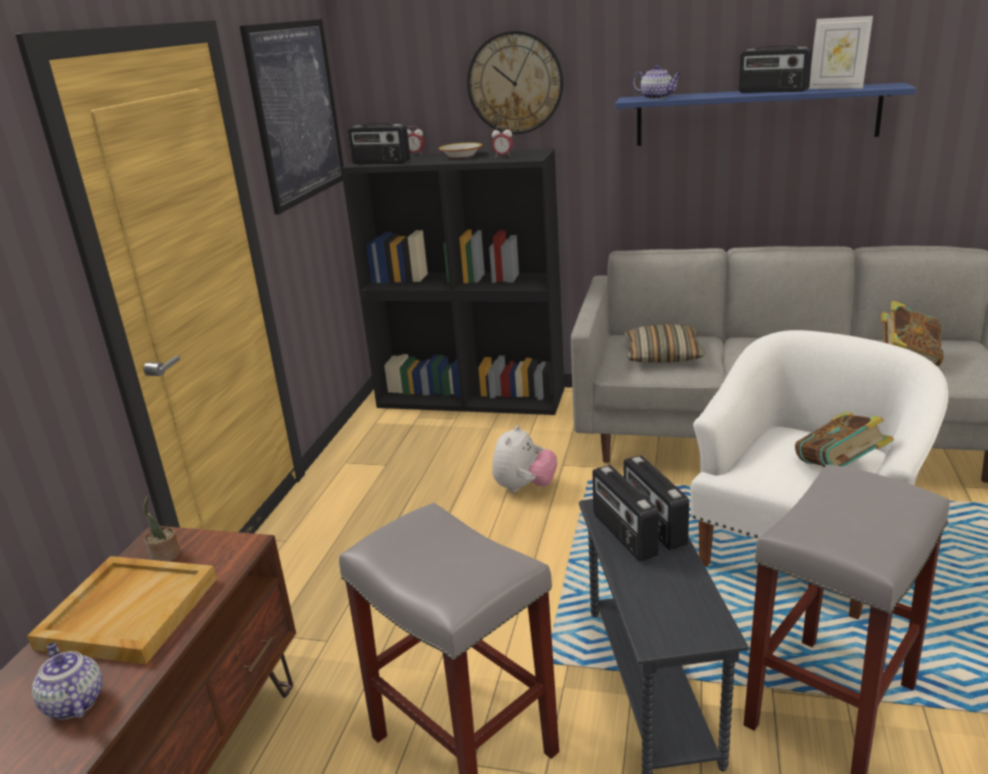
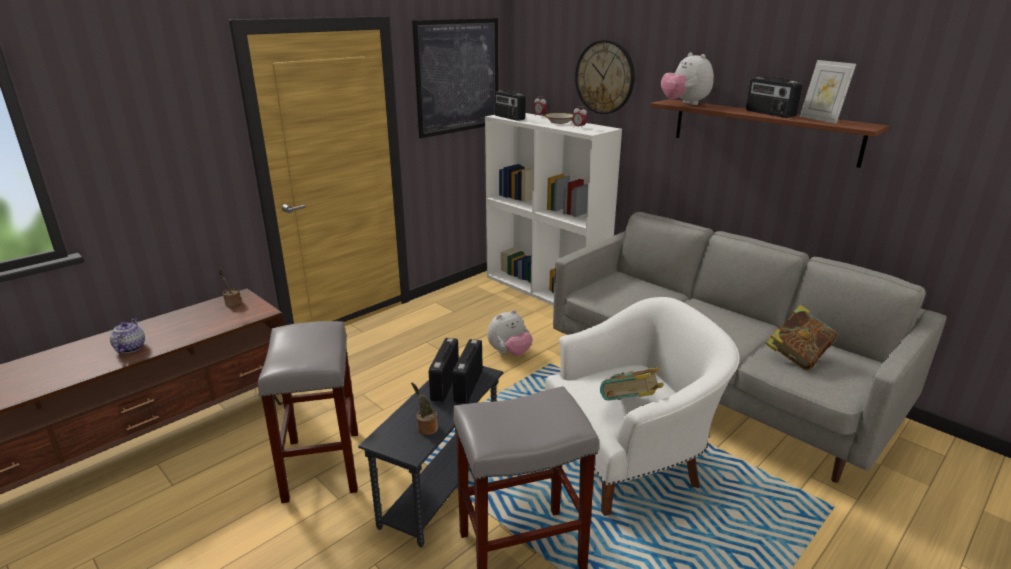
camera: 30 degrees right, 0 degrees up
beige tray [27,556,217,664] -> none
black bookcase [341,149,564,415] -> white bookcase [485,113,622,306]
blue shelf [615,83,916,146] -> brown shelf [650,99,890,168]
pillow [624,324,705,363] -> none
teapot [632,65,682,99] -> plush toy [661,53,714,105]
none -> potted plant [411,382,438,435]

